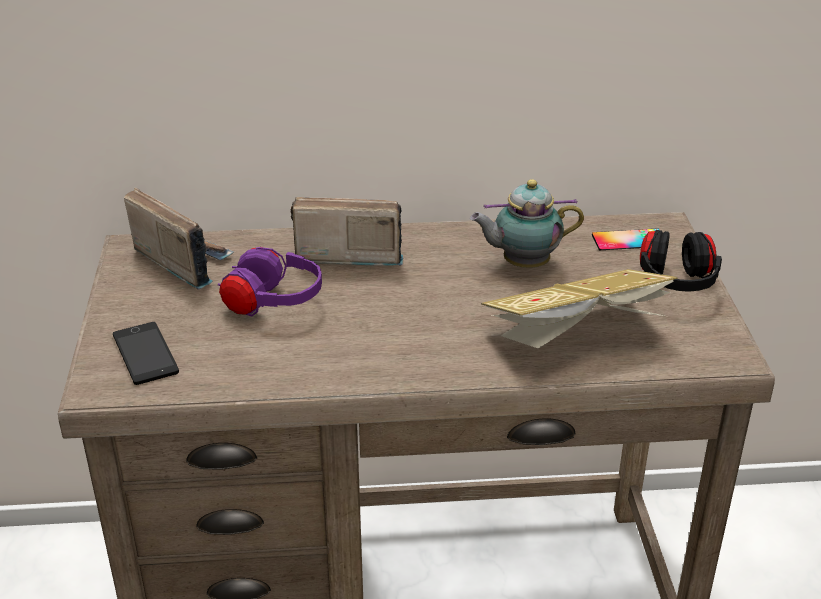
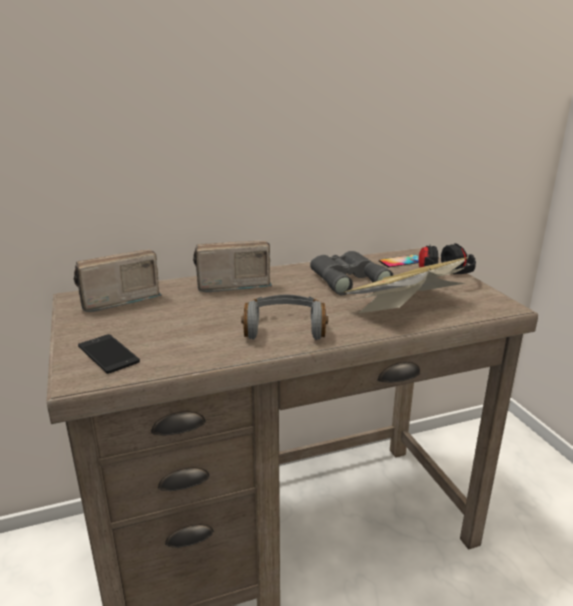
camera: 15 degrees left, 10 degrees down
radio [124,188,234,290] -> radio turned 60 degrees counterclockwise [73,249,162,312]
purple headphones [218,247,322,317] -> none
teapot [470,179,584,268] -> grey binoculars [310,251,394,295]
none -> grey headphones [241,295,328,340]

